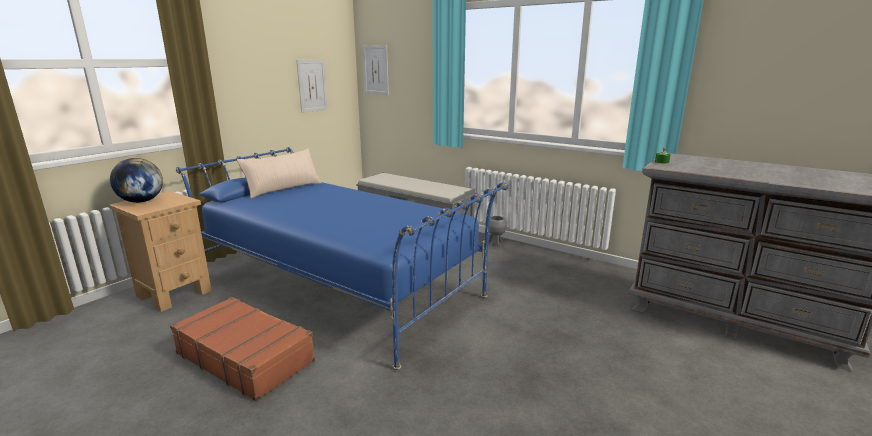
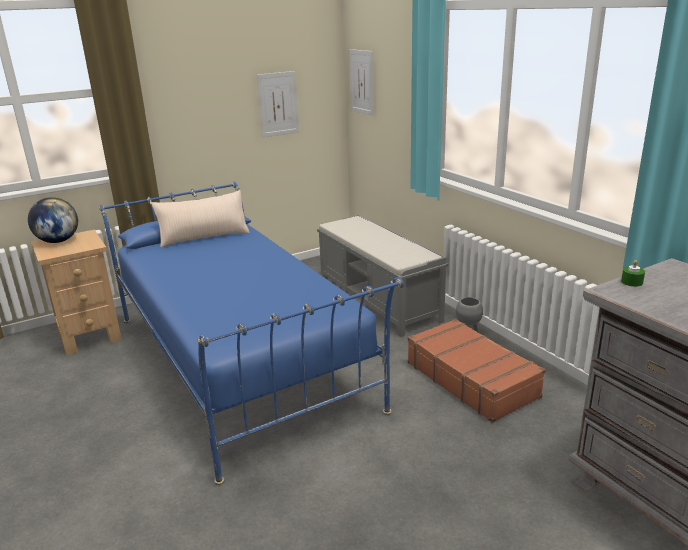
camera: 25 degrees right, 5 degrees up
brown suitcase [170,297,315,401] -> brown suitcase moved to [408,319,546,423]

